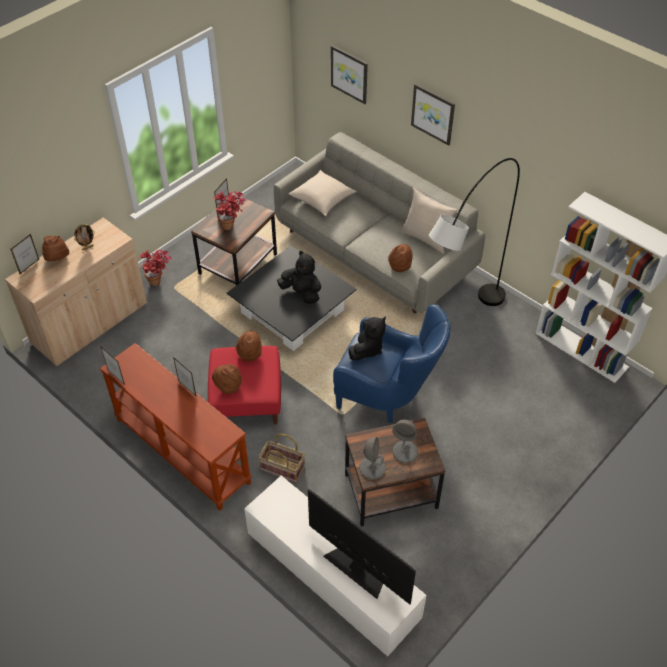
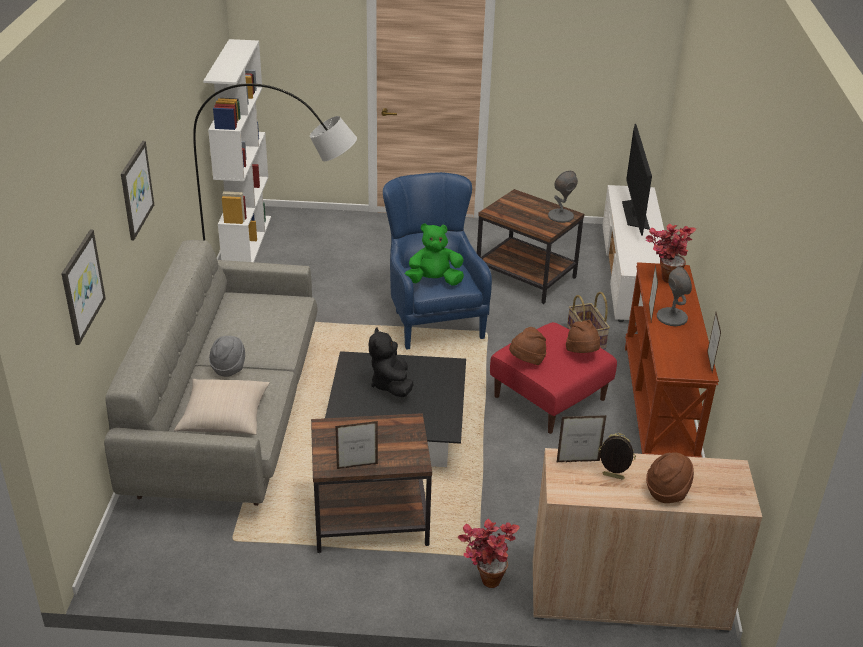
camera: 130 degrees left, 15 degrees down
picture frame [10,234,39,274] -> picture frame moved to [557,415,607,462]
potted plant [213,191,246,230] -> potted plant moved to [645,224,696,283]
black plush toy [348,316,386,360] -> green plush toy [405,223,464,286]
brown hat [388,244,412,272] -> none
grey table lamp [392,420,418,463] -> grey table lamp moved to [657,266,692,326]
beige pillow [401,188,458,254] -> none
none -> grey hat [209,336,245,377]

